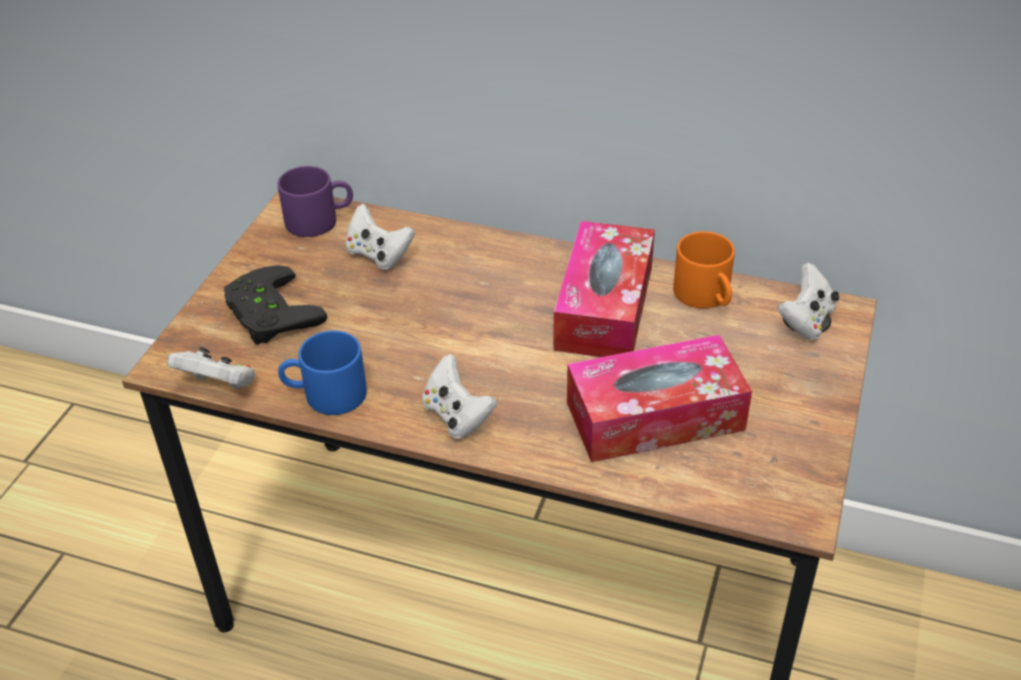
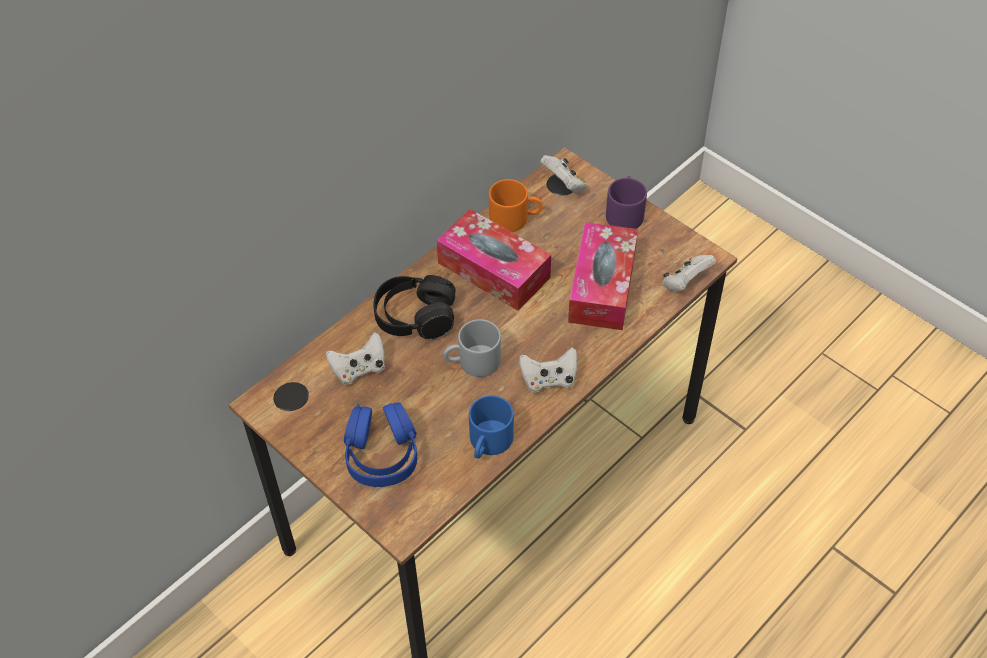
camera: 65 degrees left, 10 degrees up
white game controller [167,347,256,390] -> white game controller moved to [662,255,716,291]
black game controller [224,265,327,345] -> blue headphones [344,402,417,487]
purple mug [278,166,353,237] -> purple mug moved to [606,176,647,229]
none -> black headphones [373,275,456,339]
none -> grey mug [443,319,501,377]

